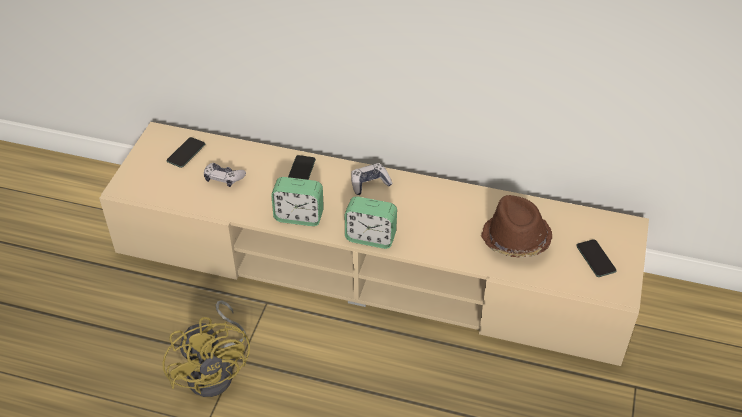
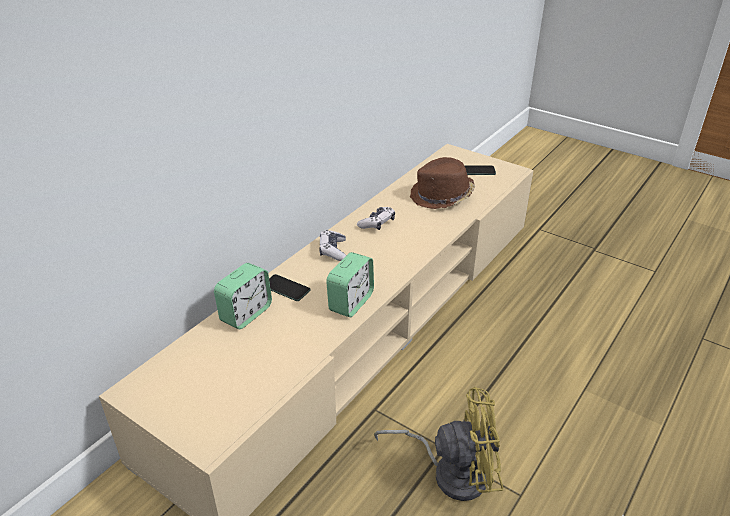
camera: 70 degrees left, 10 degrees down
phone [167,137,205,168] -> none
game controller [204,163,246,187] -> game controller moved to [357,207,395,230]
alarm clock [345,196,397,249] -> alarm clock moved to [214,263,272,329]

